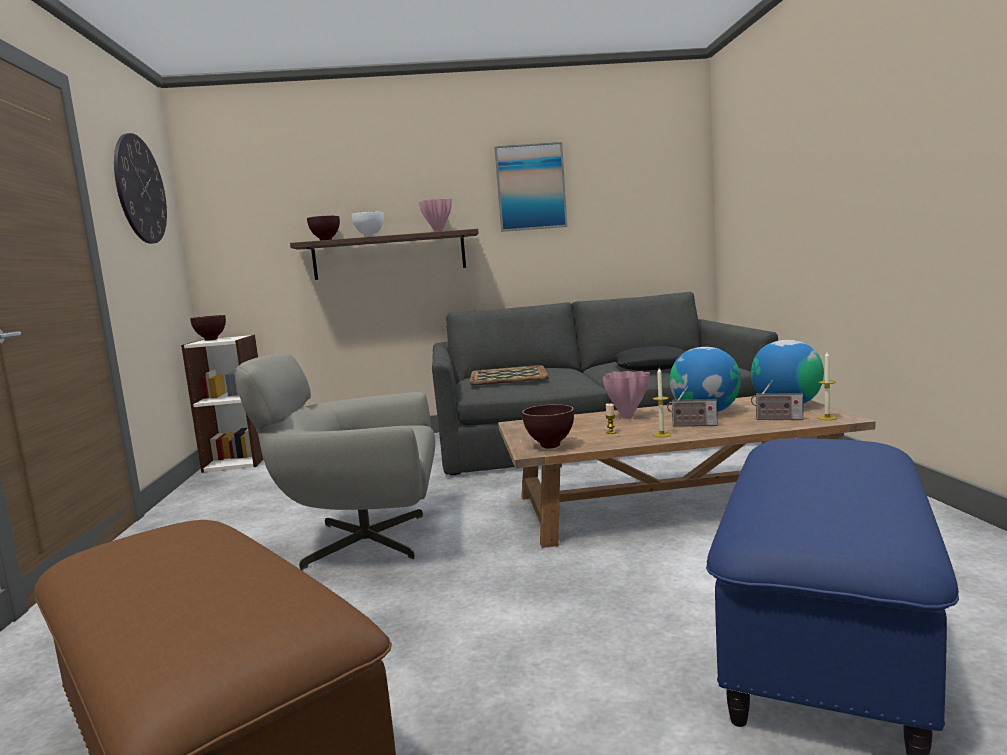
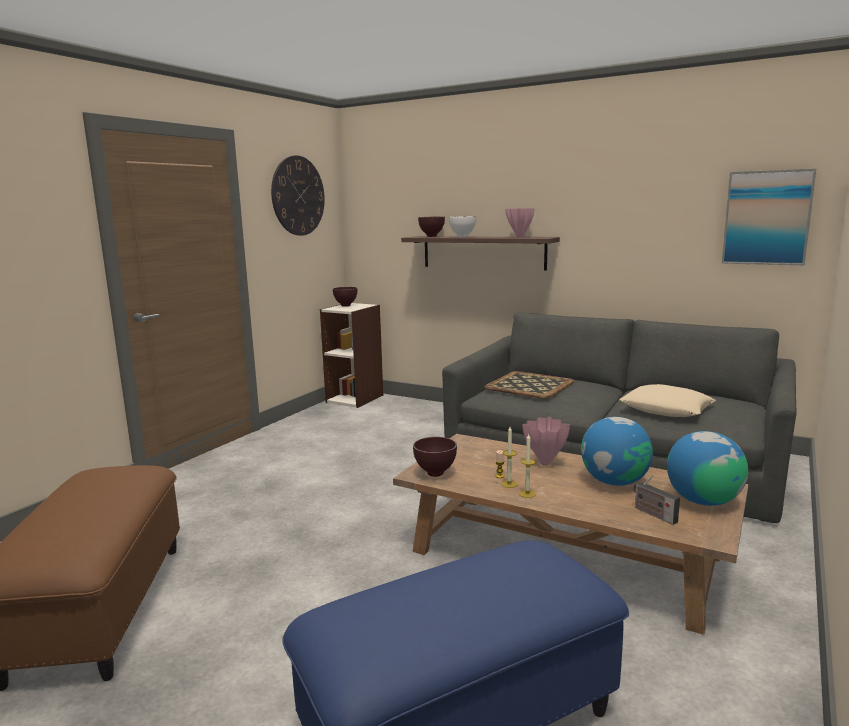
camera: 35 degrees right, 5 degrees up
grey armchair [236,354,435,570] -> none
picture [494,142,567,232] -> picture moved to [722,169,816,265]
black pillow [611,346,686,371] -> beige pillow [619,384,716,417]
radio [667,387,718,426] -> none
candle [817,352,837,420] -> candle moved to [501,427,518,488]

